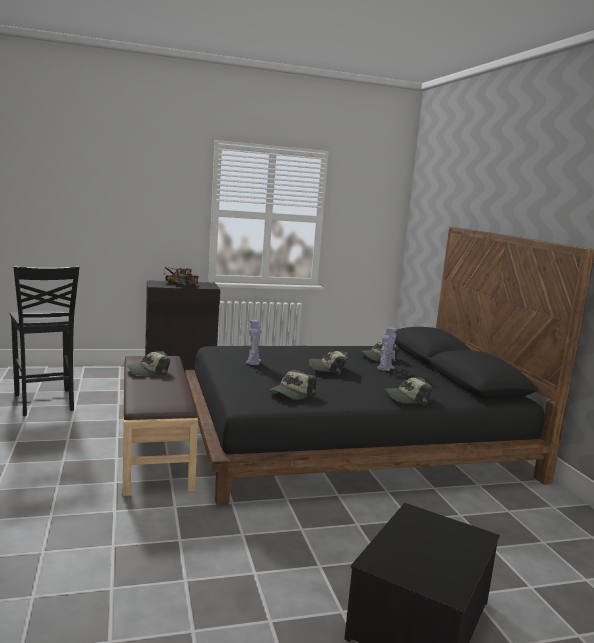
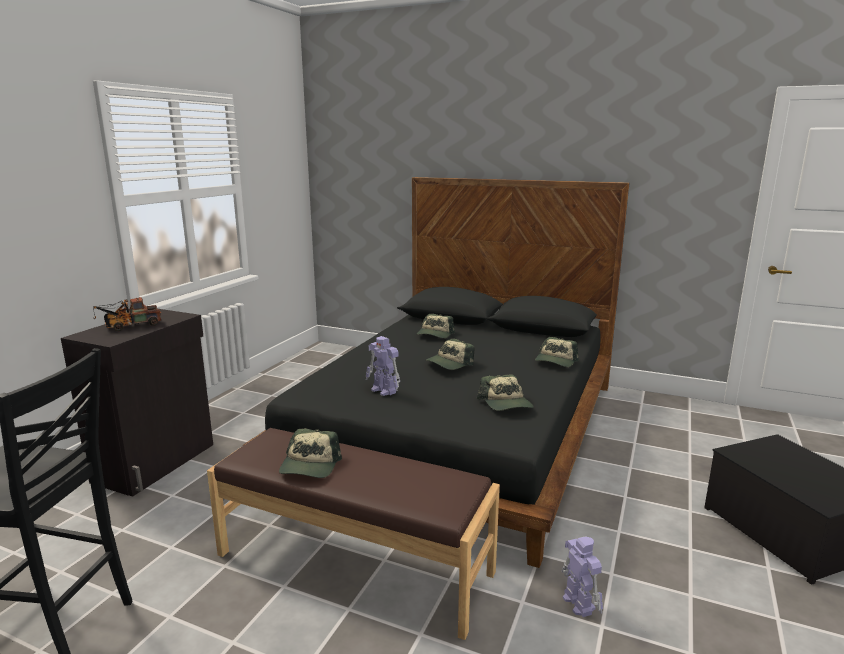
camera: 50 degrees left, 5 degrees up
toy robot [377,327,396,371] -> toy robot moved to [561,536,603,617]

